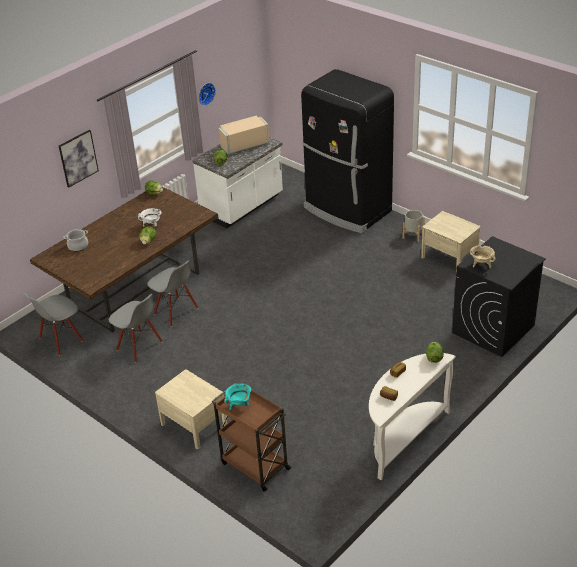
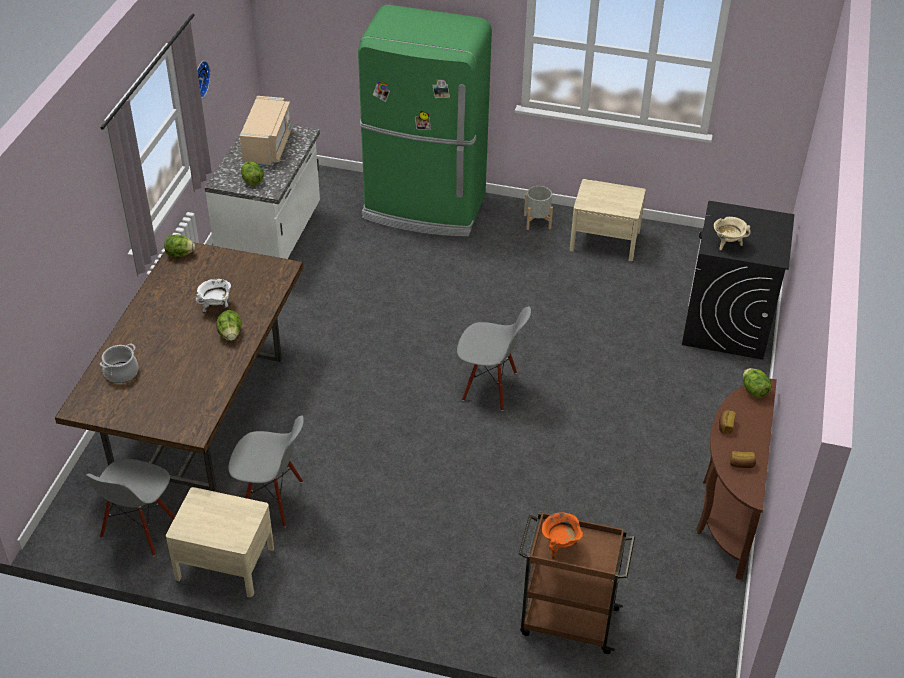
camera: 30 degrees left, 5 degrees up
picture [59,130,99,187] -> none
grey chair [147,260,199,327] -> grey chair moved to [457,306,531,411]
beige nightstand [155,370,227,449] -> beige nightstand moved to [166,487,274,597]
beige microwave [219,116,270,155] -> beige microwave turned 150 degrees clockwise [240,96,292,166]
turquoise cooking pot [224,383,251,411] -> orange cooking pot [542,512,583,559]
black fridge [301,69,394,233] -> green fridge [358,5,492,236]
white console table [369,353,456,480] -> brown console table [696,379,777,579]

